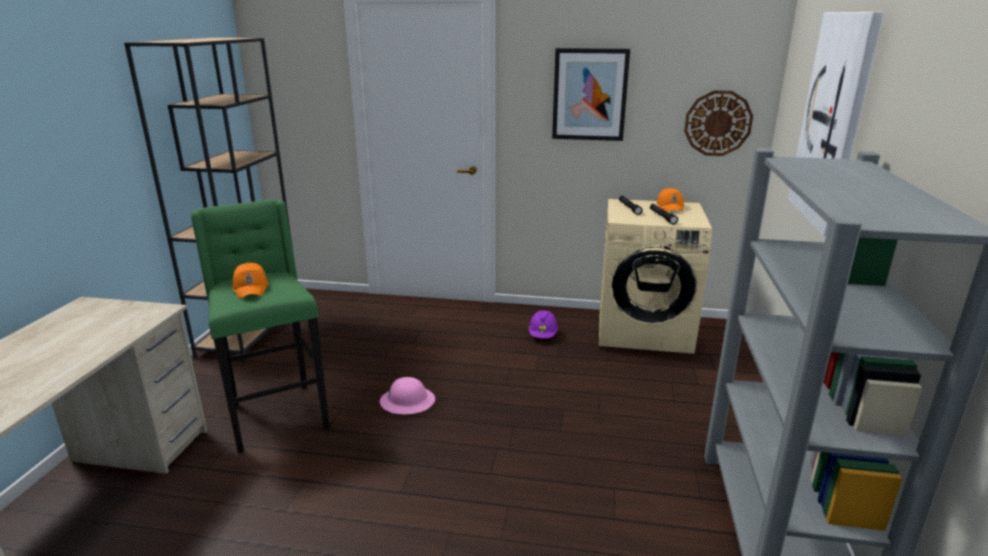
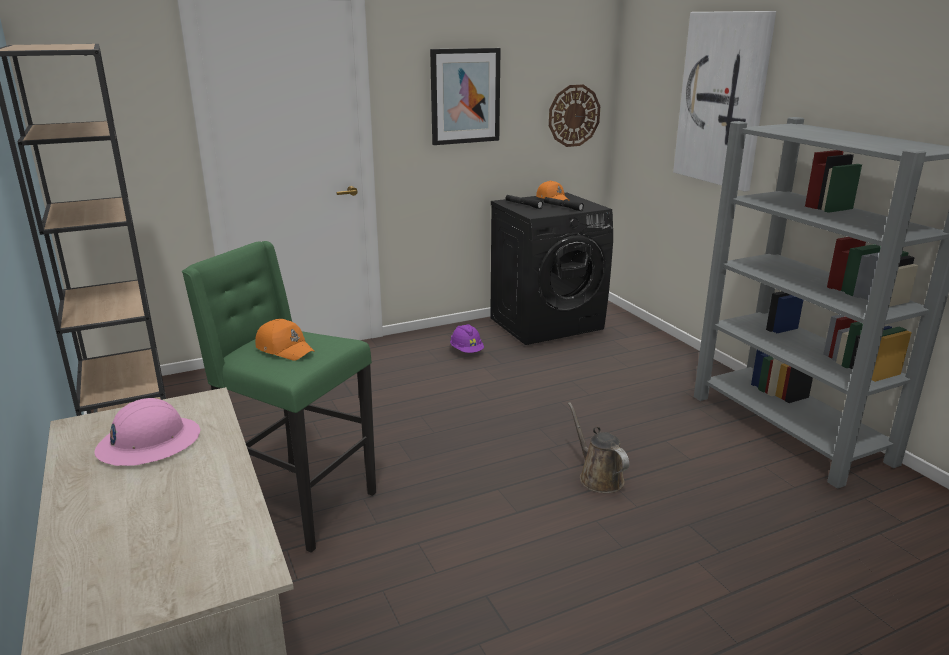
camera: 35 degrees left, 0 degrees up
pink hard hat [380,377,435,414] -> pink hard hat moved to [94,398,200,466]
beige washing machine [599,199,712,354] -> black washing machine [490,192,613,345]
none -> brown watering can [568,402,629,493]

